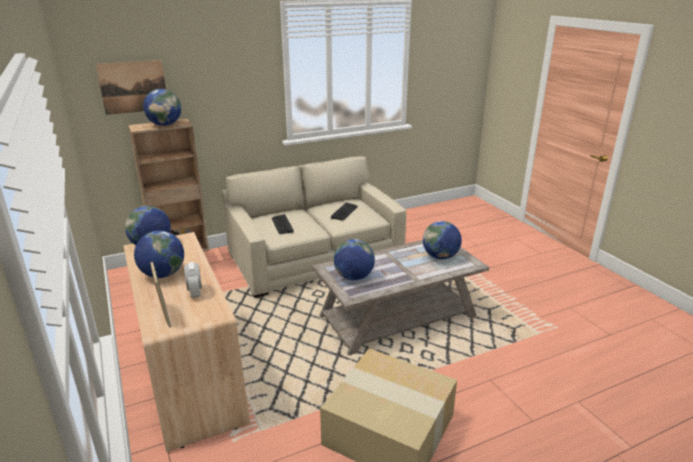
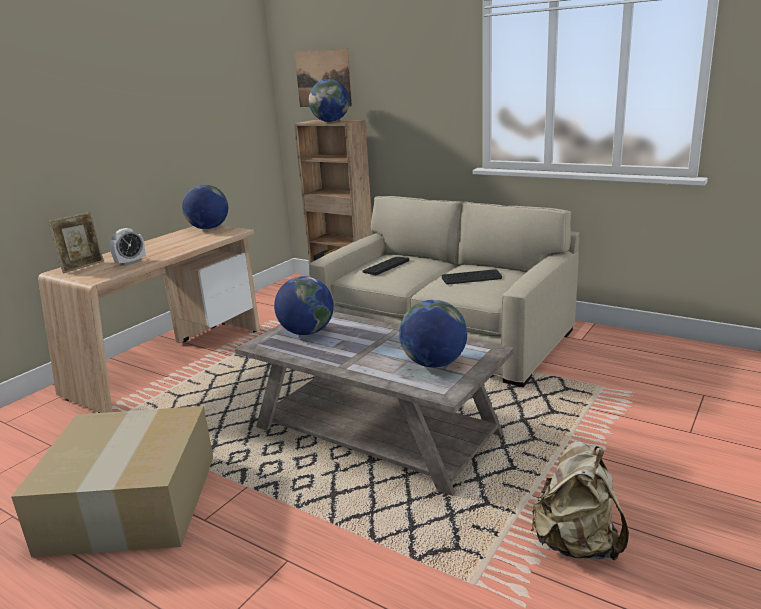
camera: 60 degrees right, 5 degrees down
globe [134,231,184,278] -> none
none -> beige backpack [531,441,629,561]

